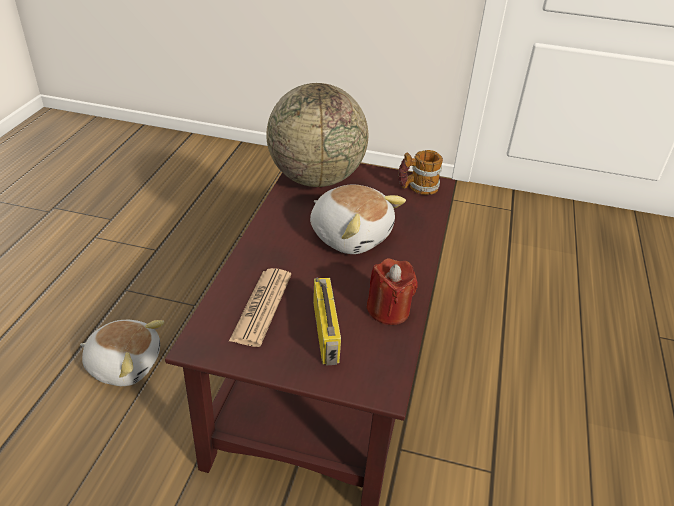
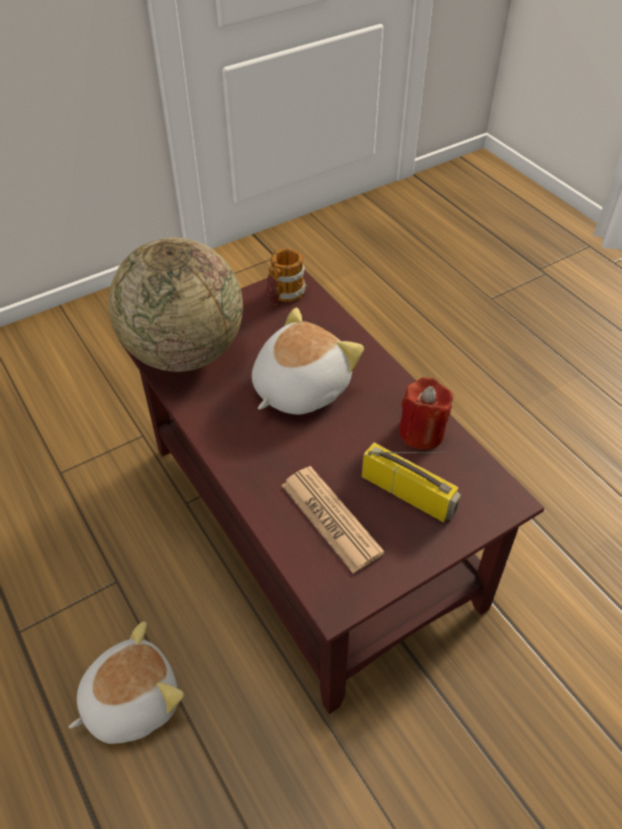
camera: 45 degrees left, 10 degrees up
plush toy [310,185,406,254] -> plush toy turned 45 degrees counterclockwise [252,308,364,415]

